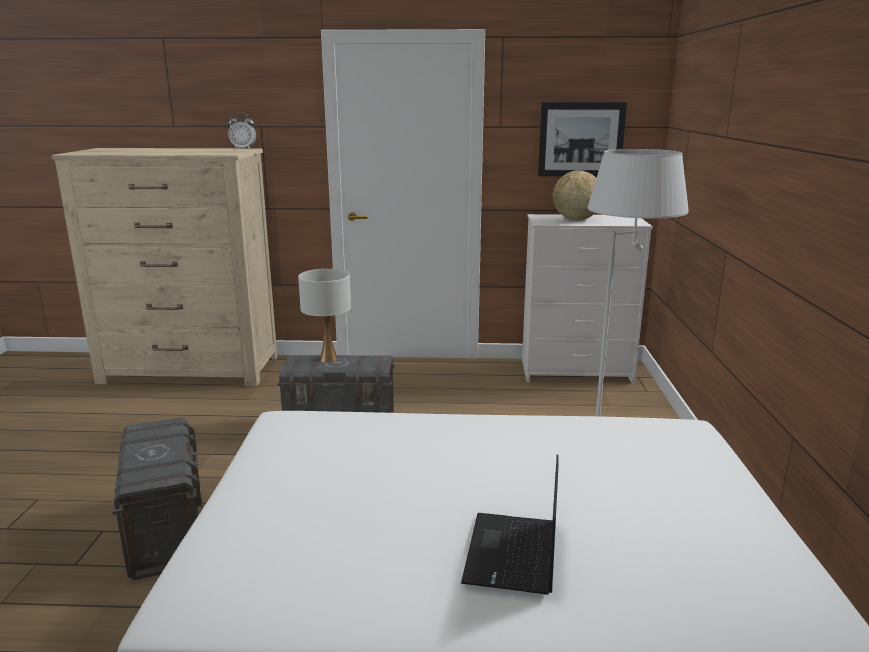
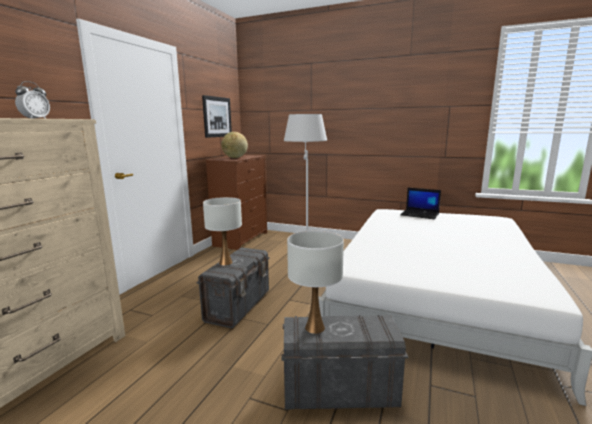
camera: 70 degrees left, 5 degrees down
laptop [461,454,559,595] -> laptop moved to [400,188,441,219]
white dresser [522,214,653,384] -> brown dresser [206,155,267,250]
none -> white table lamp [287,231,344,334]

